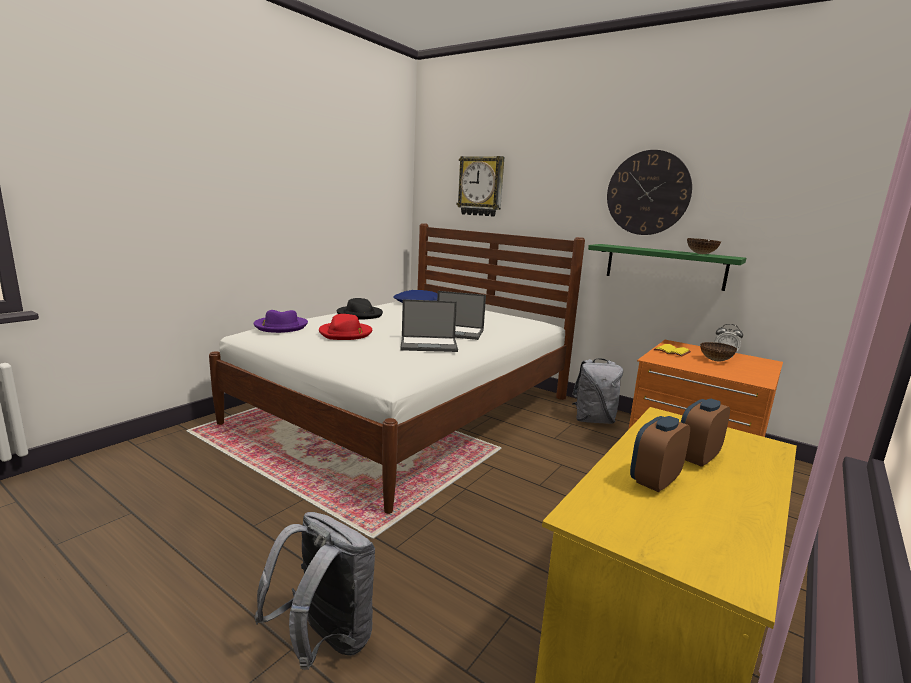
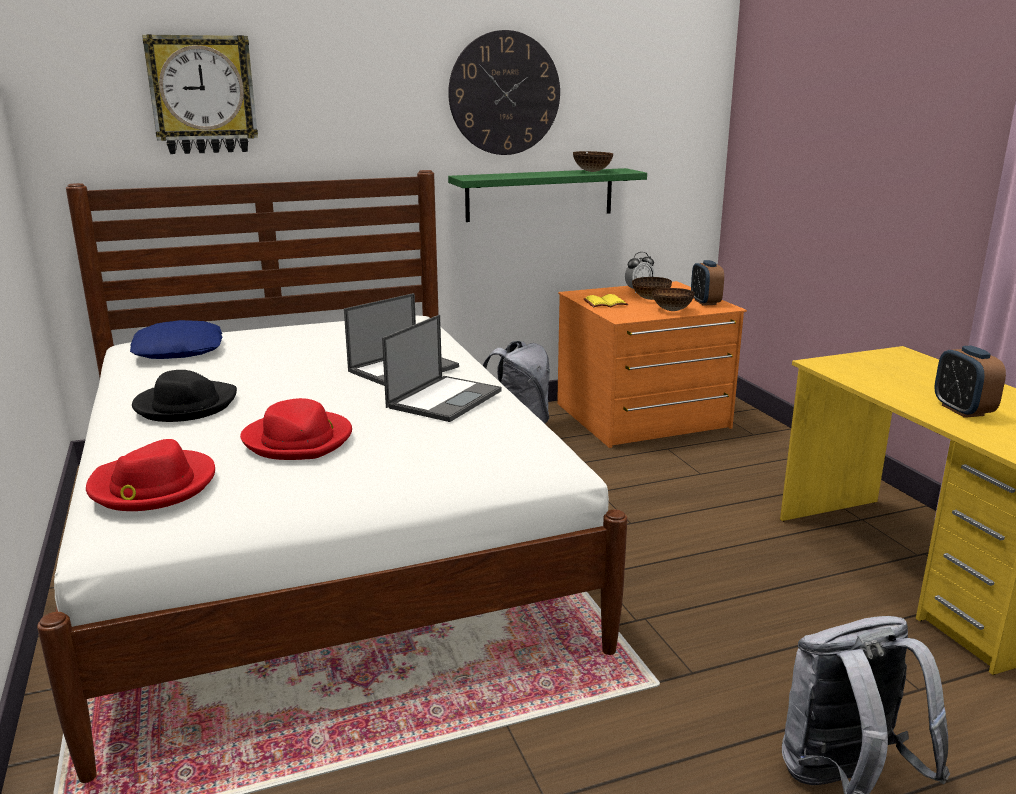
camera: 55 degrees left, 5 degrees up
purple hat [254,310,308,333] -> red hat [86,439,215,511]
alarm clock [681,399,730,467] -> alarm clock moved to [691,260,724,306]
none -> bowl [652,288,695,311]

